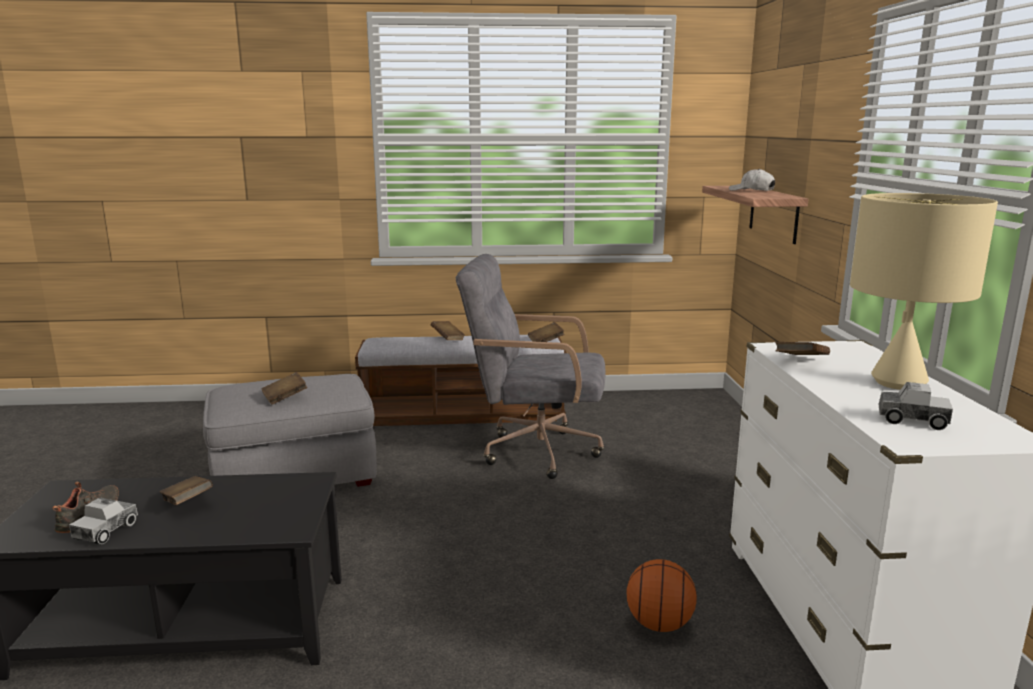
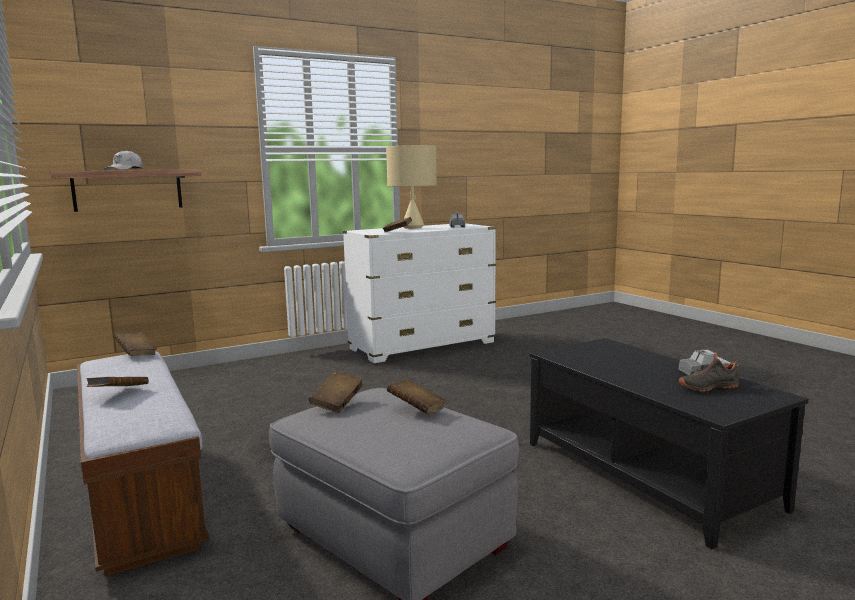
camera: 115 degrees left, 5 degrees down
brown book [160,476,213,505] -> brown book moved to [309,370,363,413]
grey office chair [456,254,605,479] -> none
basketball [626,559,697,632] -> none

